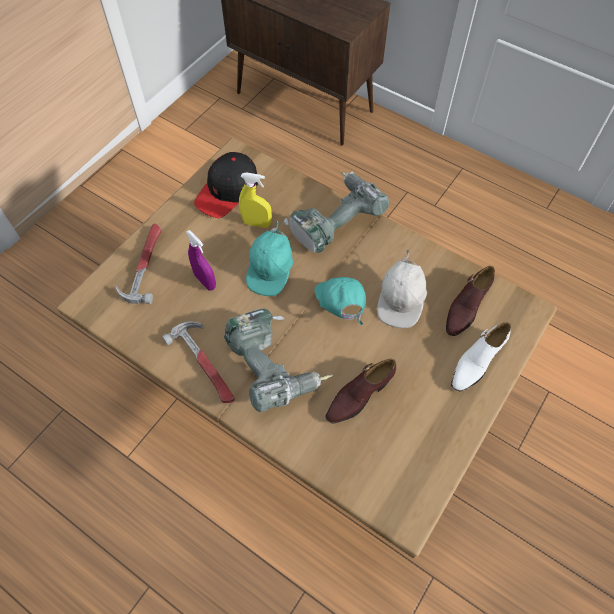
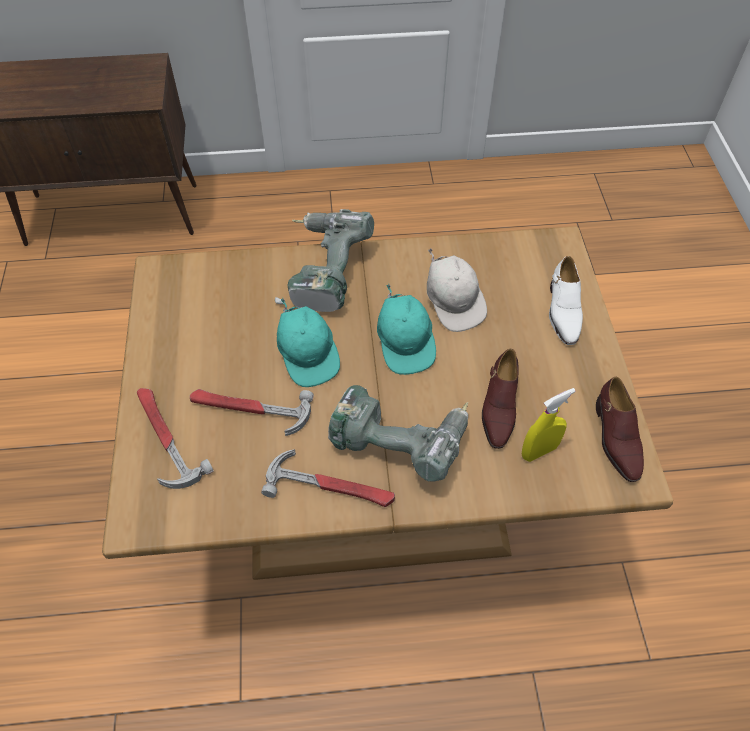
camera: 40 degrees left, 5 degrees down
purple spray bottle [186,230,216,290] -> hammer [190,389,314,436]
black cap [194,152,258,218] -> none
yellow spray bottle [239,173,272,228] -> yellow spray bottle moved to [522,388,575,462]
turquoise cap [314,277,366,325] -> turquoise cap turned 135 degrees counterclockwise [377,284,436,375]
brown shoe [446,266,495,336] -> brown shoe moved to [596,377,644,482]

